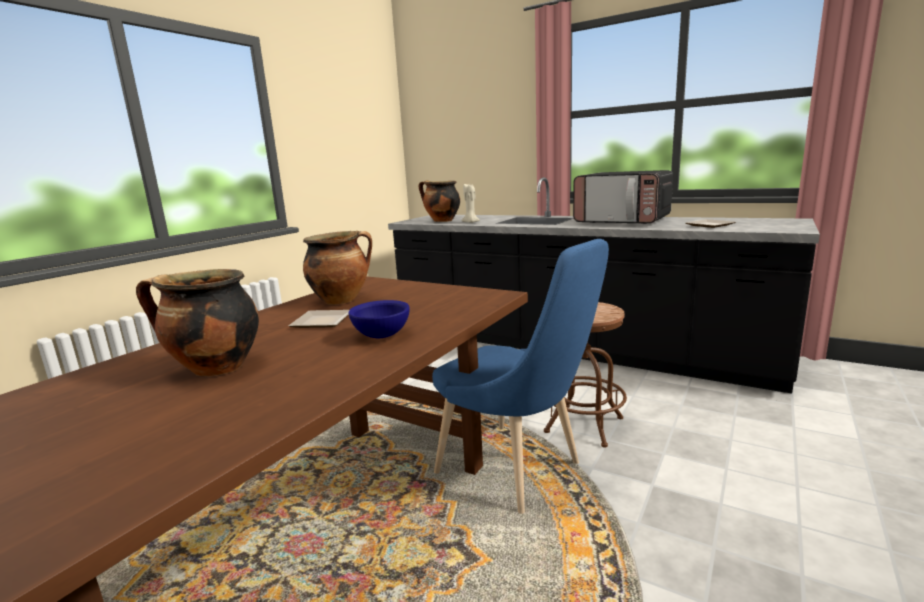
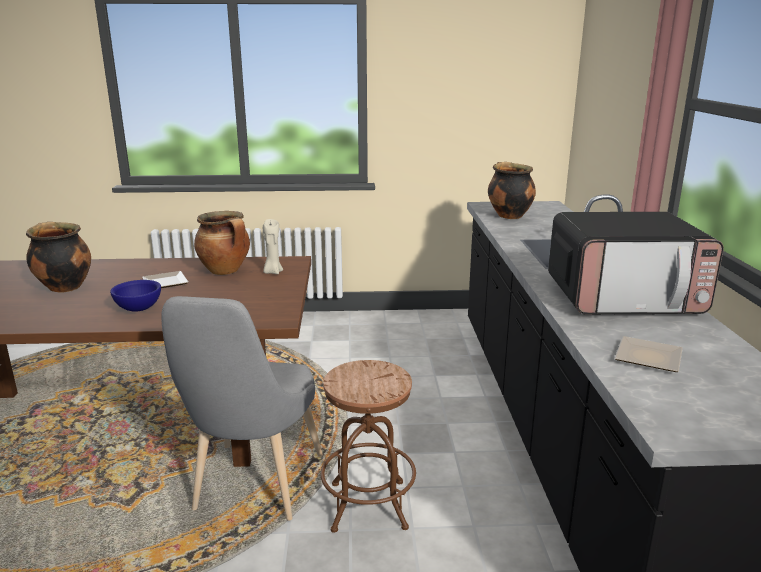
camera: 55 degrees right, 5 degrees up
blue chair [432,239,609,514] -> grey chair [161,296,323,521]
beige candle [462,184,480,223] -> beige candle moved to [263,219,283,274]
microwave [573,170,673,224] -> microwave turned 90 degrees counterclockwise [548,212,724,314]

